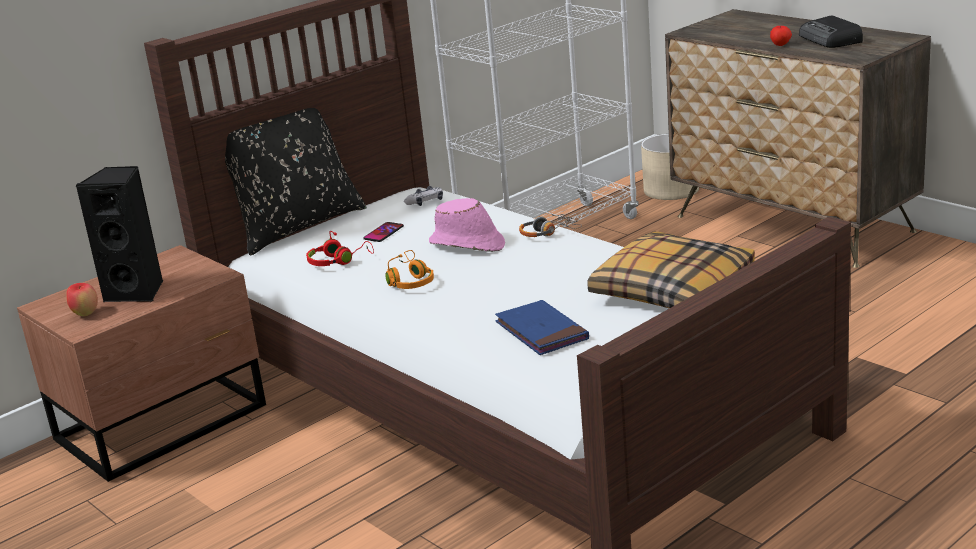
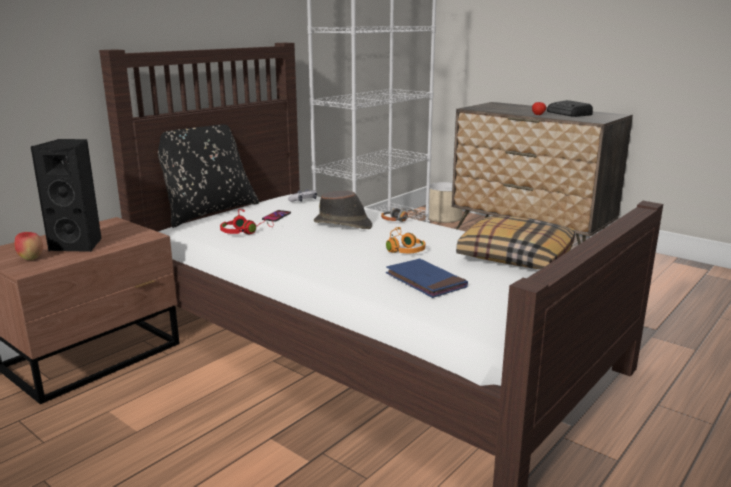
camera: 10 degrees left, 5 degrees down
orange headphones [385,250,434,289] -> orange headphones moved to [386,227,425,253]
pink hat [429,198,505,252] -> brown hat [314,191,372,229]

